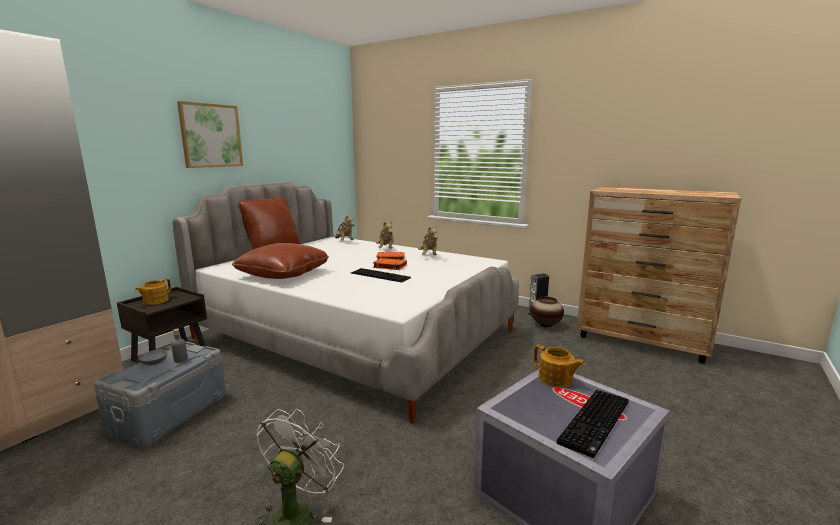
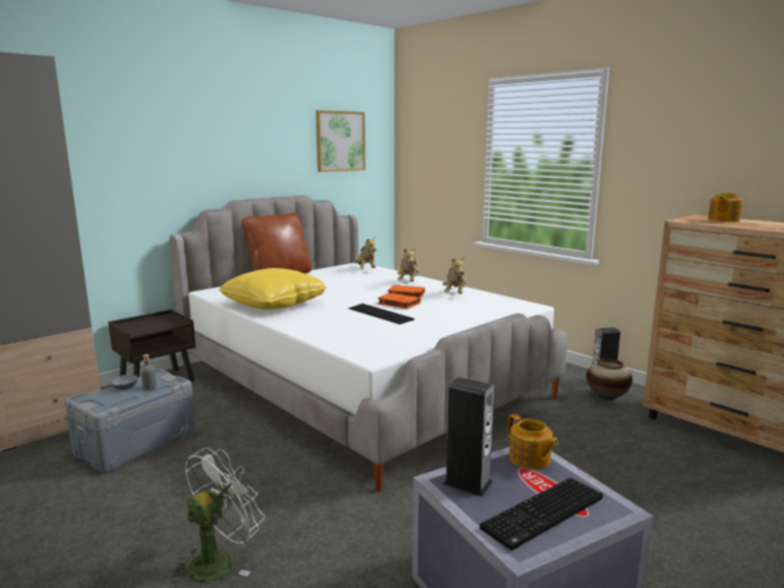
camera: 15 degrees right, 0 degrees up
teapot [135,278,171,305] -> teapot moved to [708,193,743,222]
picture [177,101,243,168] -> picture moved to [316,110,365,172]
brown pillow [232,243,329,279] -> yellow pillow [219,268,327,310]
none -> speaker [443,377,494,497]

